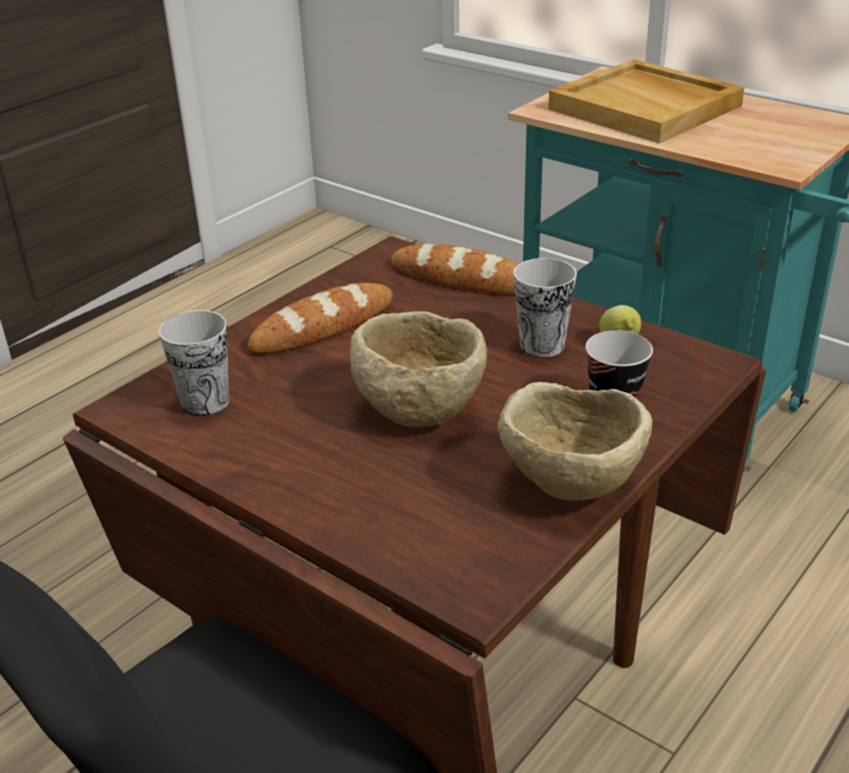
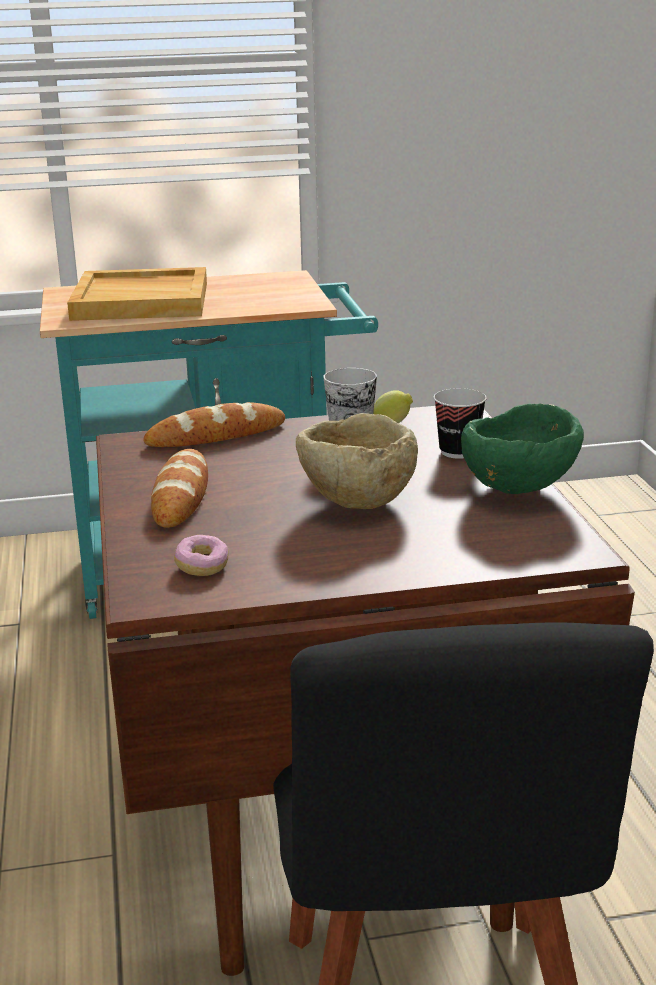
camera: 50 degrees left, 10 degrees down
cup [159,310,229,416] -> donut [174,535,229,576]
beige bowl [498,382,652,501] -> green bowl [461,403,584,494]

